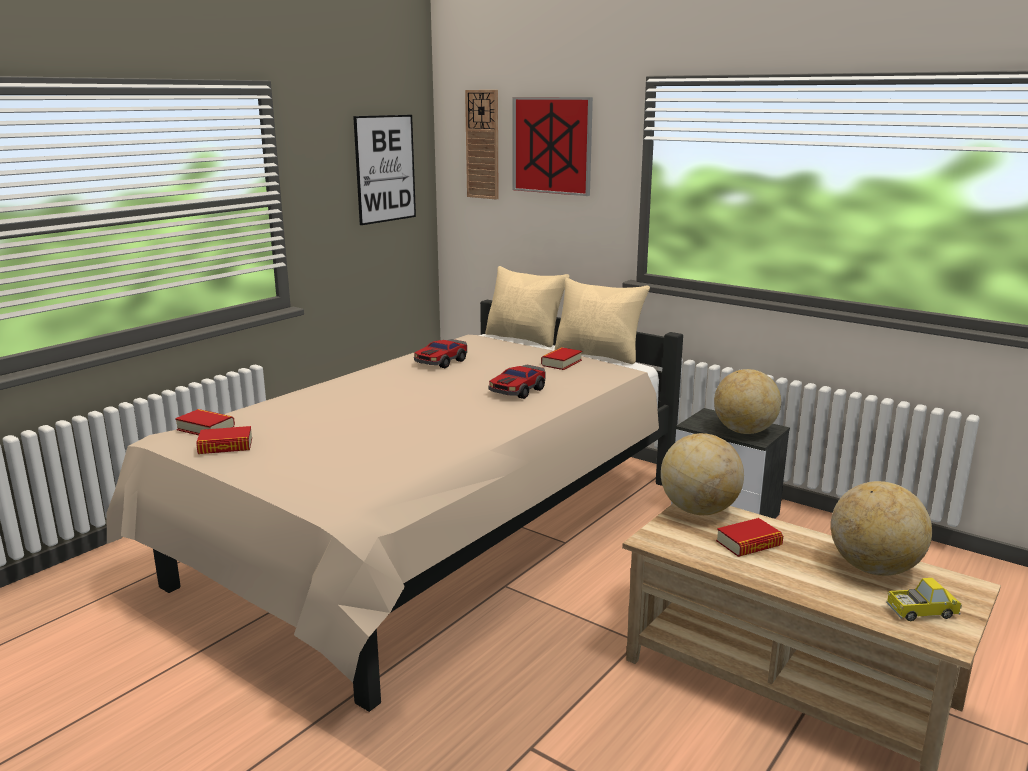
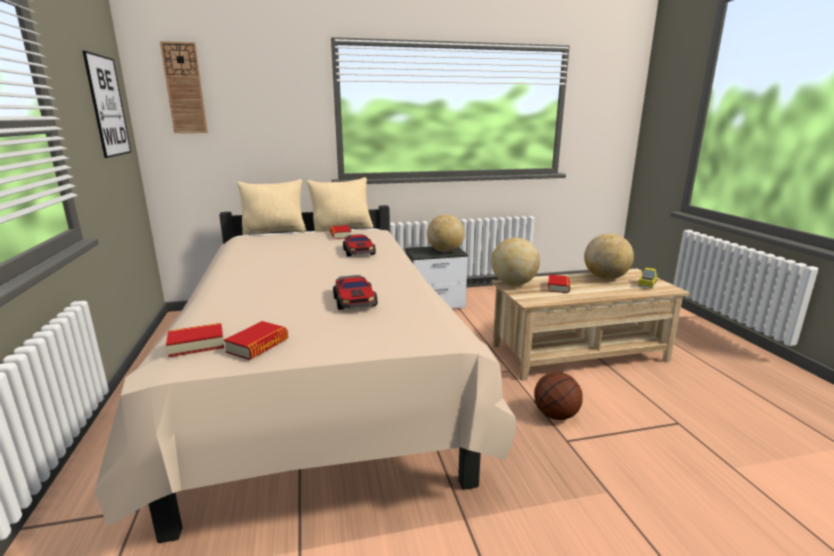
camera: 50 degrees left, 0 degrees up
toy car [414,339,467,368] -> toy car moved to [333,275,377,310]
picture [513,97,593,196] -> none
none -> basketball [534,372,583,420]

